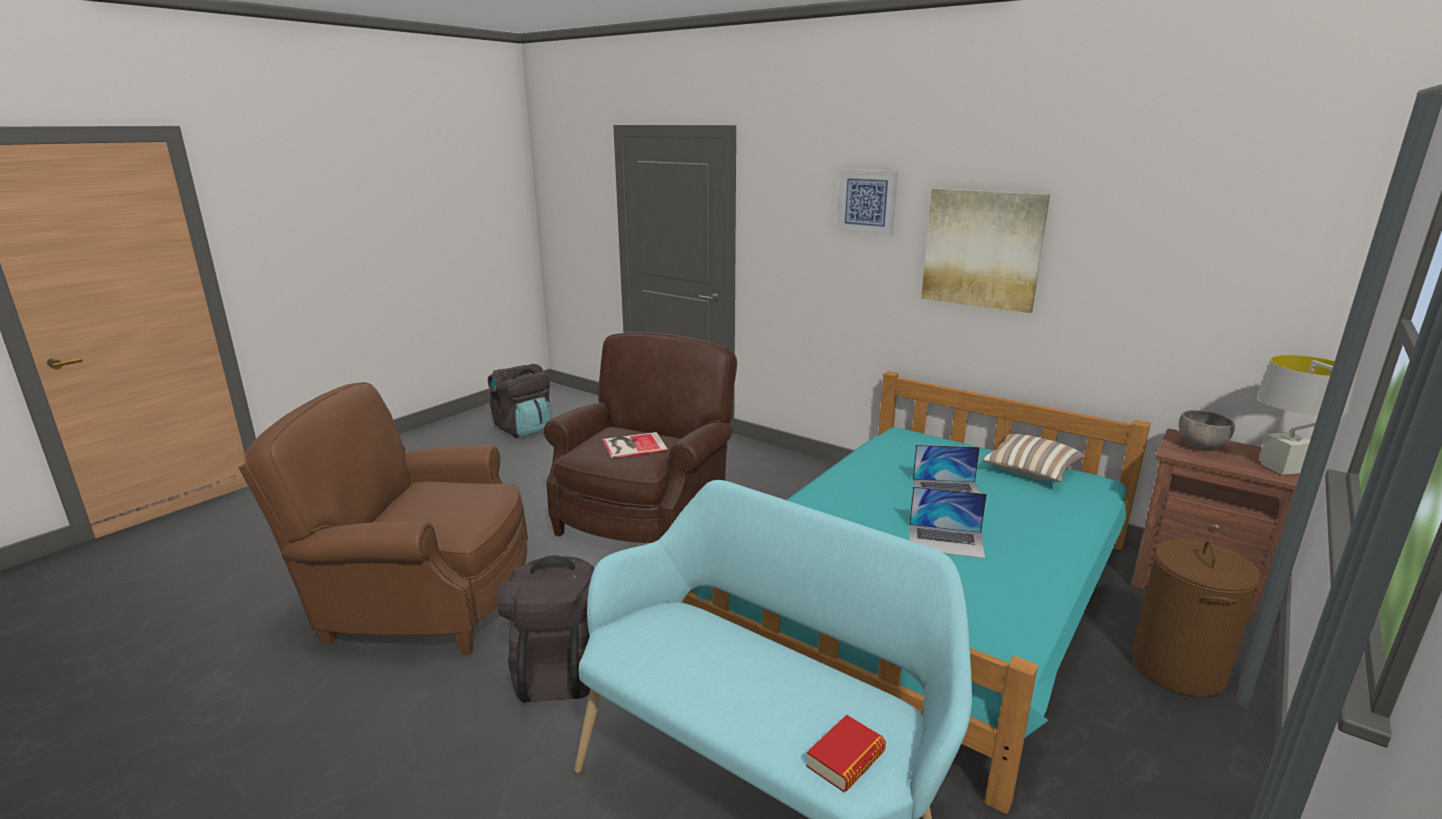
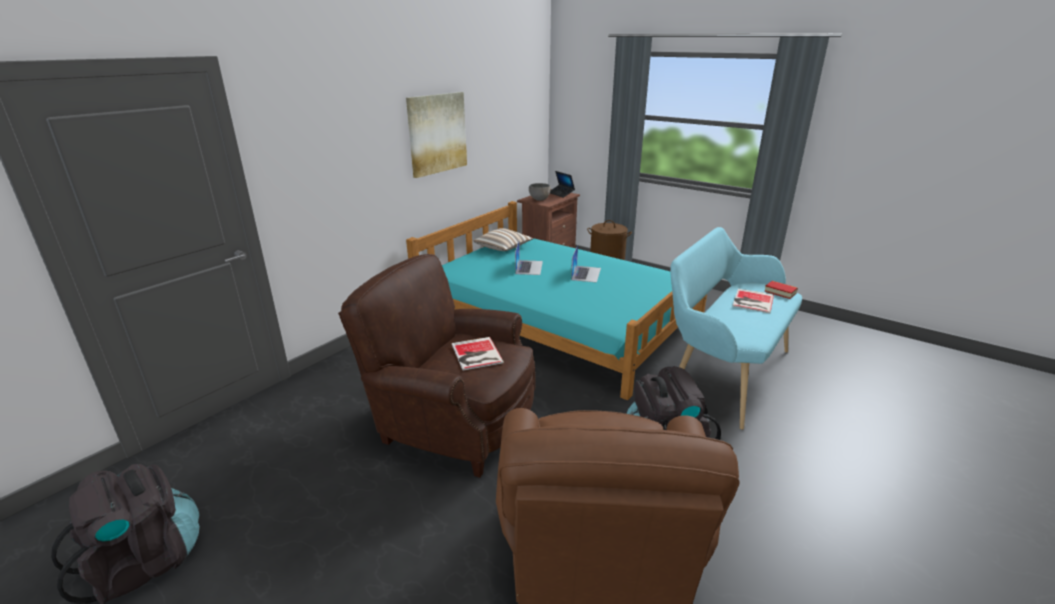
camera: 90 degrees left, 5 degrees up
picture [836,169,898,236] -> none
grey table lamp [1257,355,1357,475] -> laptop [550,171,575,198]
none -> book [732,288,774,313]

